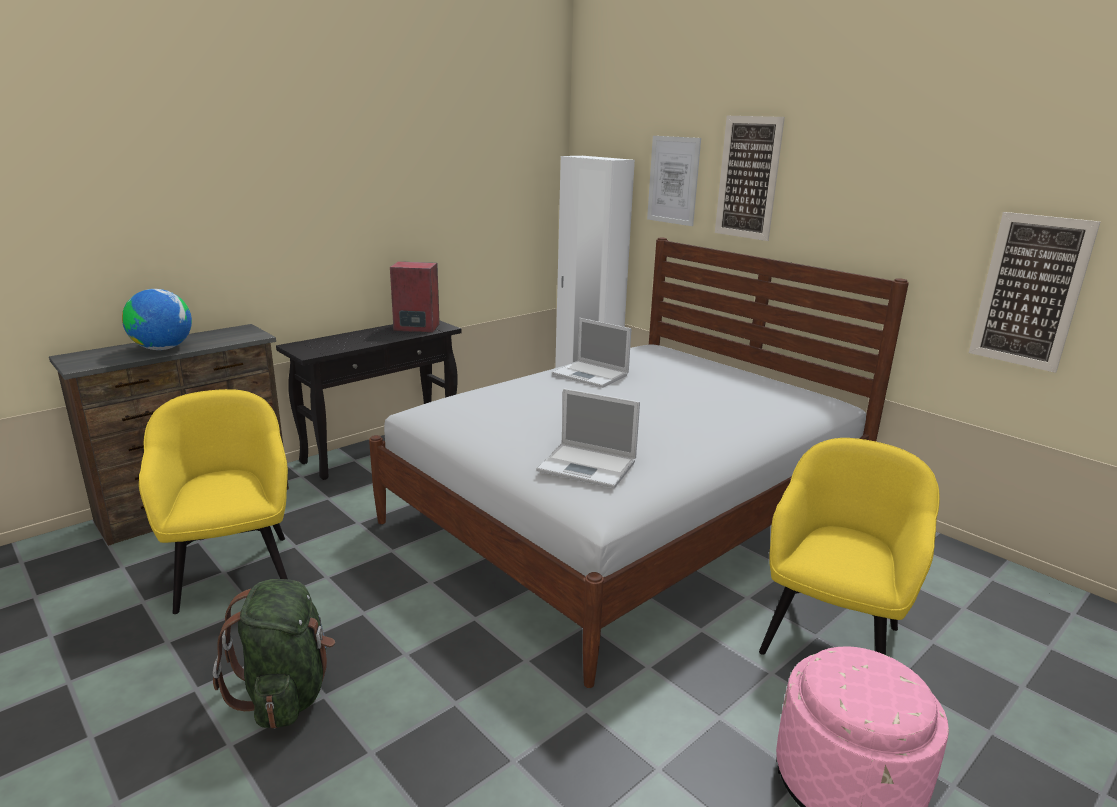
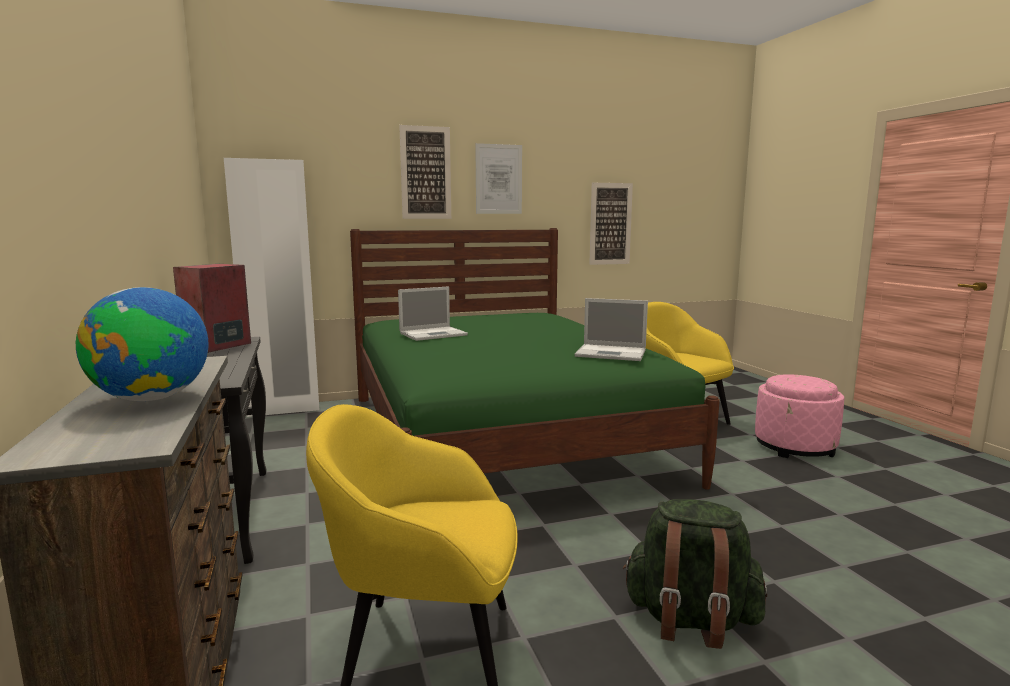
camera: 65 degrees left, 10 degrees down
white bed [369,238,909,688] -> green bed [350,228,720,490]
laptop [536,388,640,488] -> laptop turned 60 degrees clockwise [575,298,648,361]
picture [647,136,701,226] -> picture moved to [475,143,522,214]

